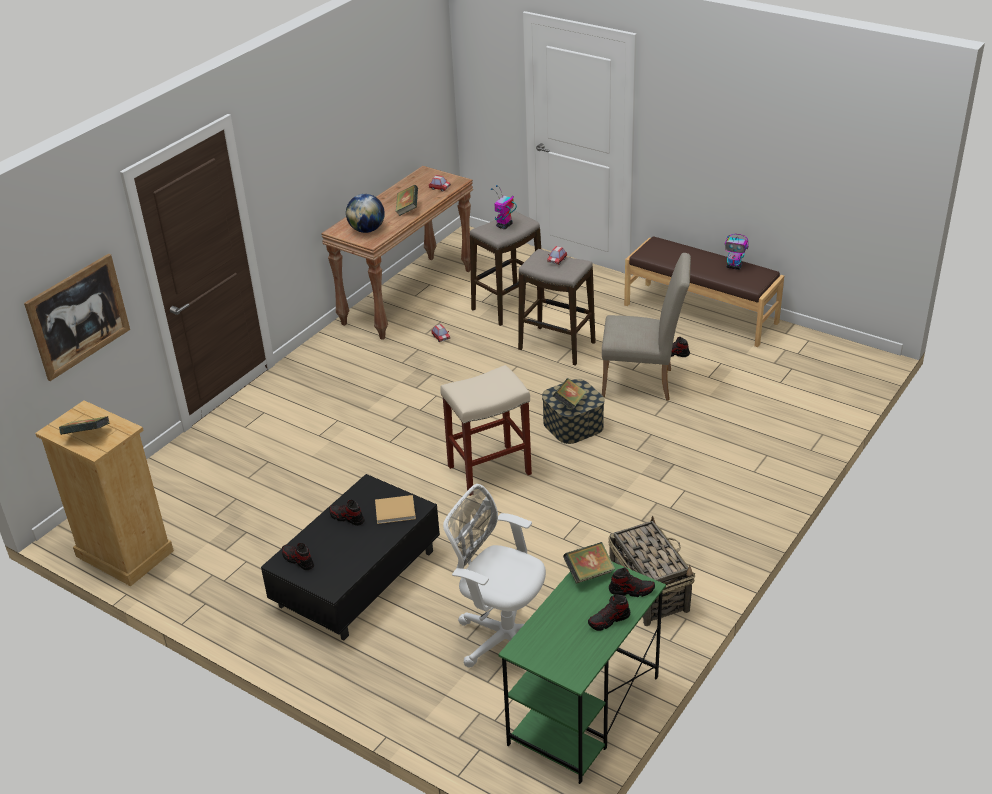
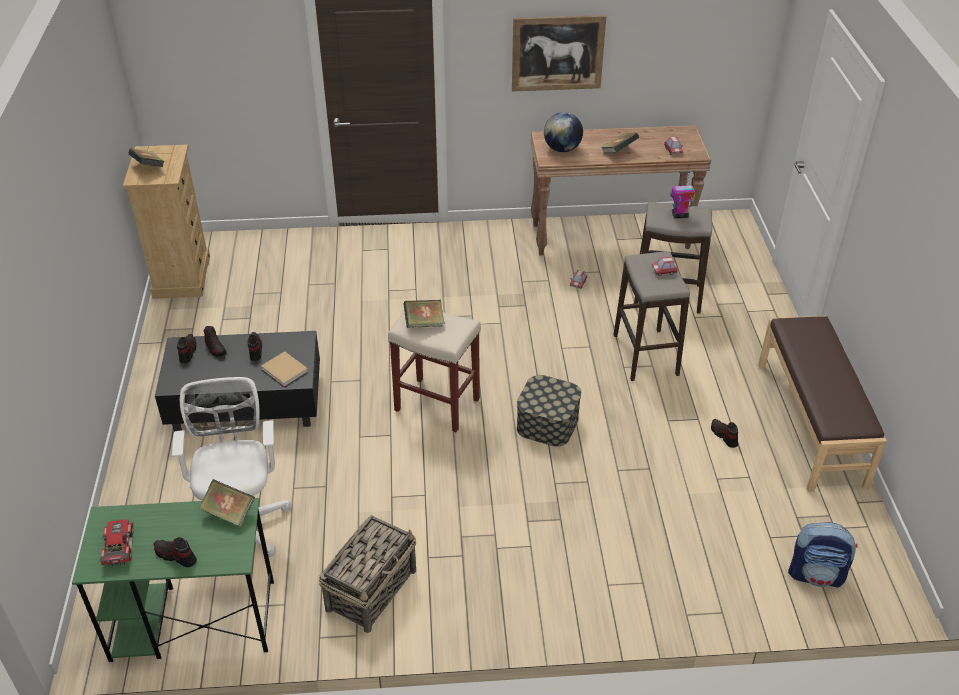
camera: 50 degrees right, 5 degrees up
picture [24,254,130,381] -> picture moved to [512,15,606,91]
book [553,378,586,410] -> book moved to [403,300,445,328]
beige chair [602,253,691,400] -> none
shoe [609,568,655,597] -> shoe moved to [204,326,227,357]
toy robot [725,234,748,270] -> none
none -> toy car [100,519,134,567]
none -> backpack [788,522,857,588]

